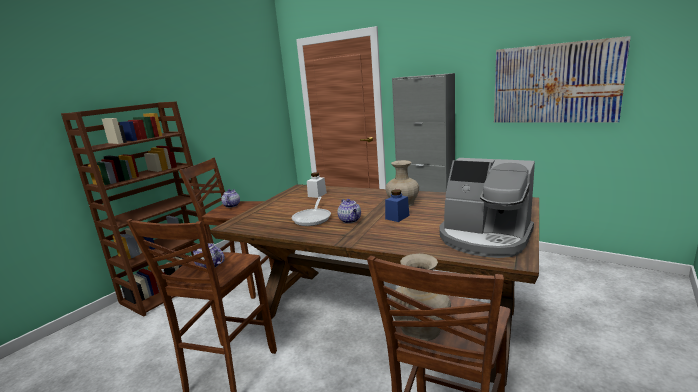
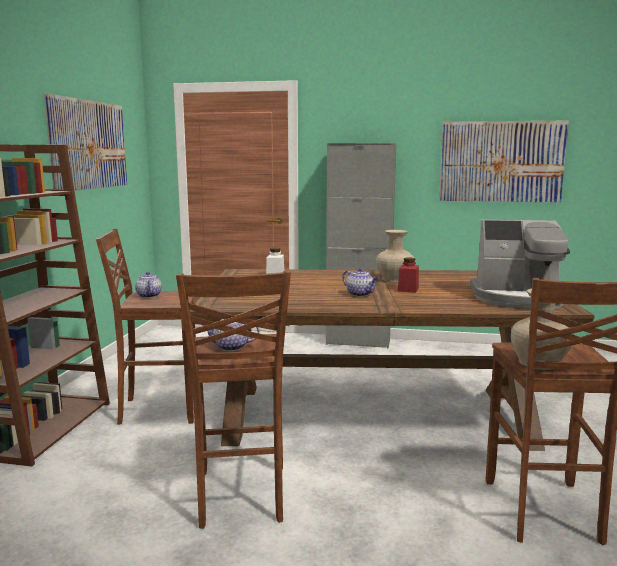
camera: 25 degrees left, 5 degrees down
frying pan [292,197,331,226] -> none
blue jar [385,189,410,222] -> red jar [398,258,419,293]
none -> picture [44,94,127,191]

